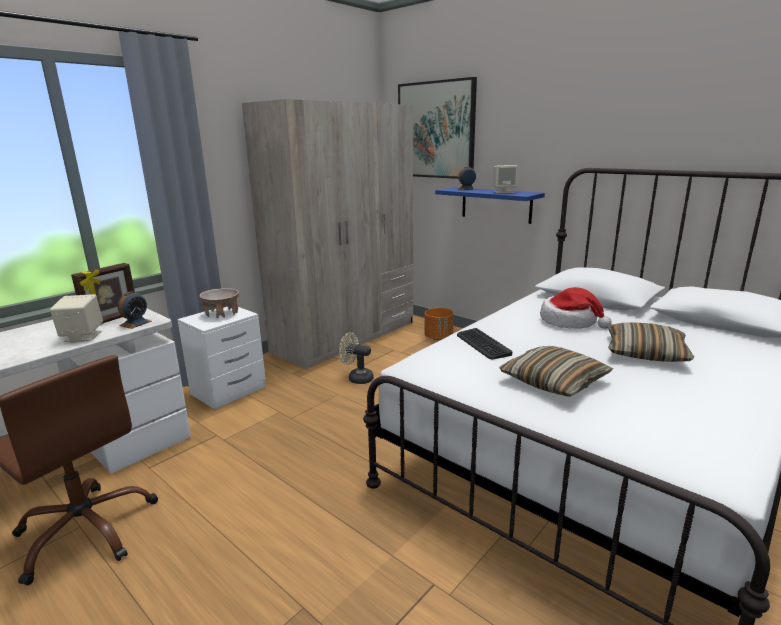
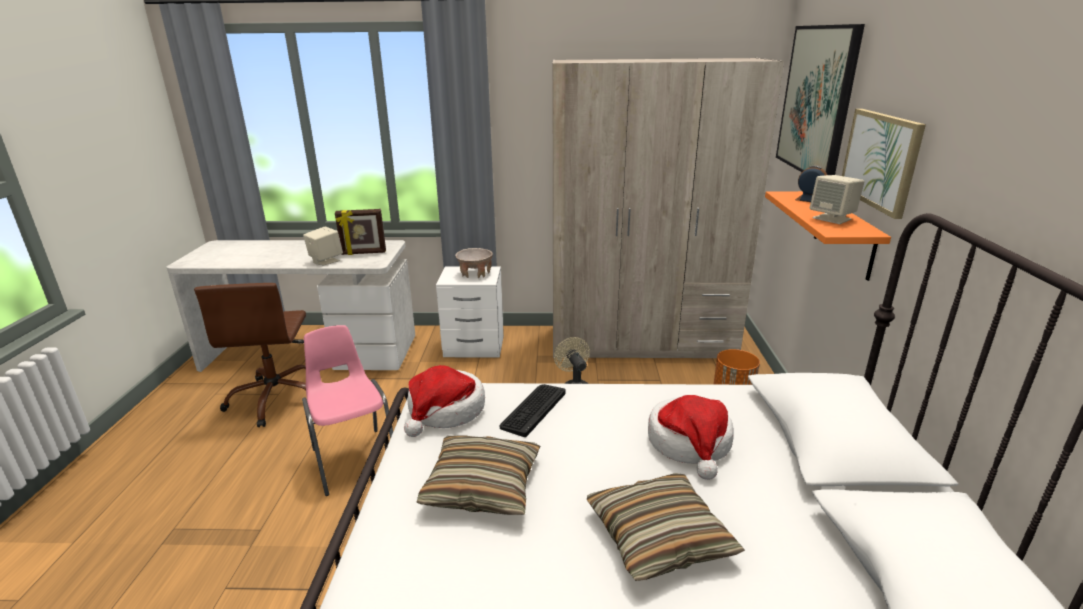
camera: 50 degrees right, 5 degrees up
alarm clock [118,291,152,329] -> none
blue shelf [435,187,545,224] -> orange shelf [765,191,891,281]
none -> pink chair [302,325,393,496]
none -> hat [404,365,485,437]
none -> picture [842,109,926,219]

